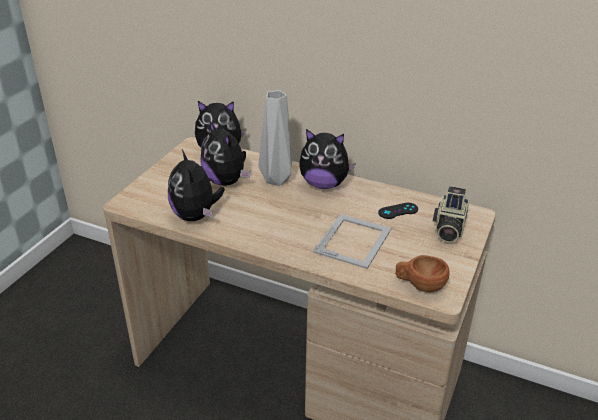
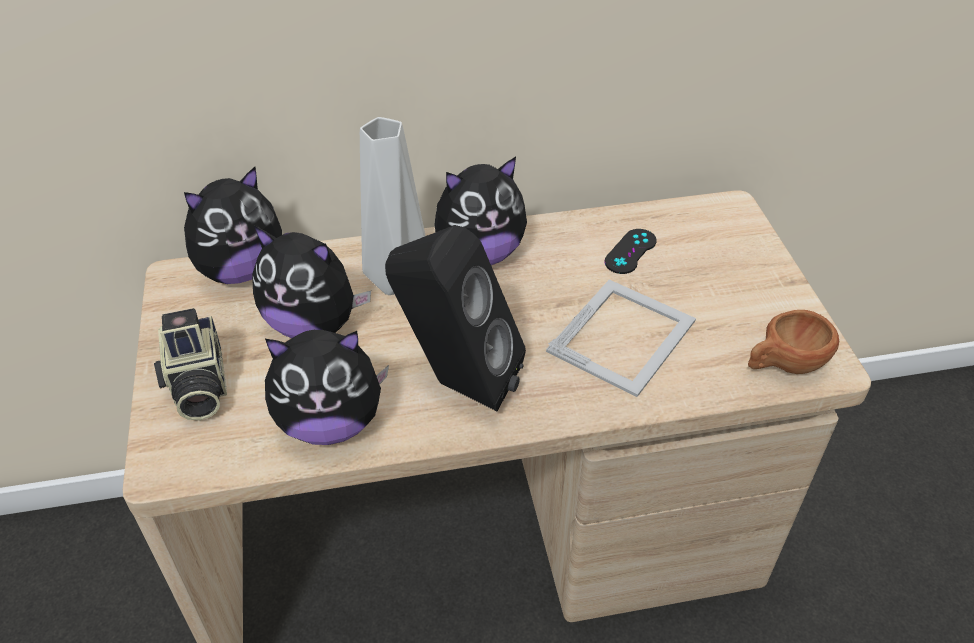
camera: 35 degrees left, 10 degrees up
plush toy [168,150,225,221] -> plush toy turned 45 degrees counterclockwise [265,330,389,445]
picture frame [313,214,391,269] -> picture frame turned 45 degrees clockwise [546,280,696,397]
camera [433,186,469,243] -> camera moved to [154,308,227,421]
none -> black speaker [385,225,526,411]

